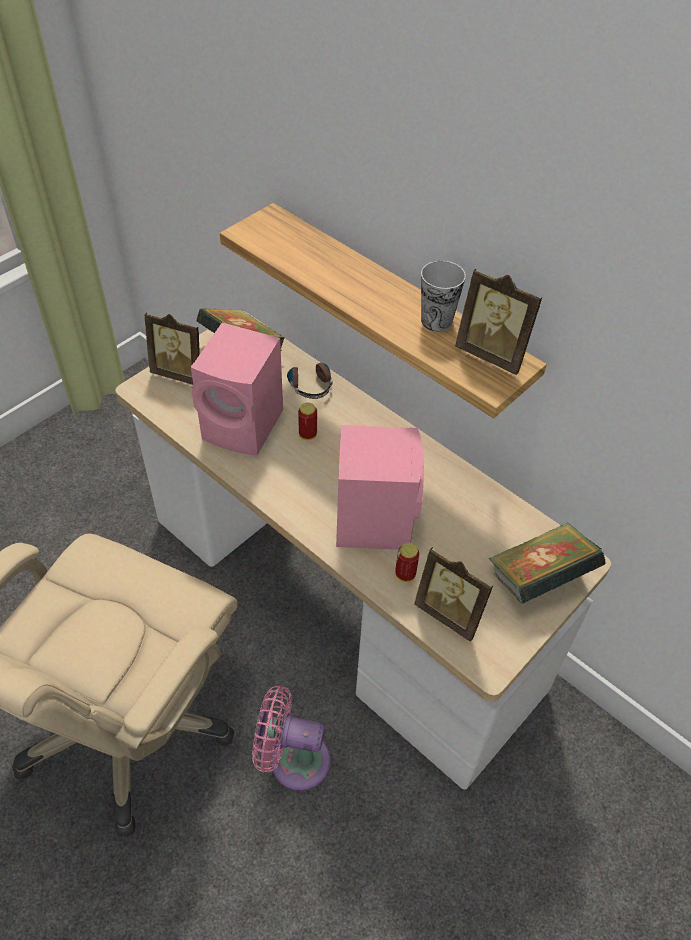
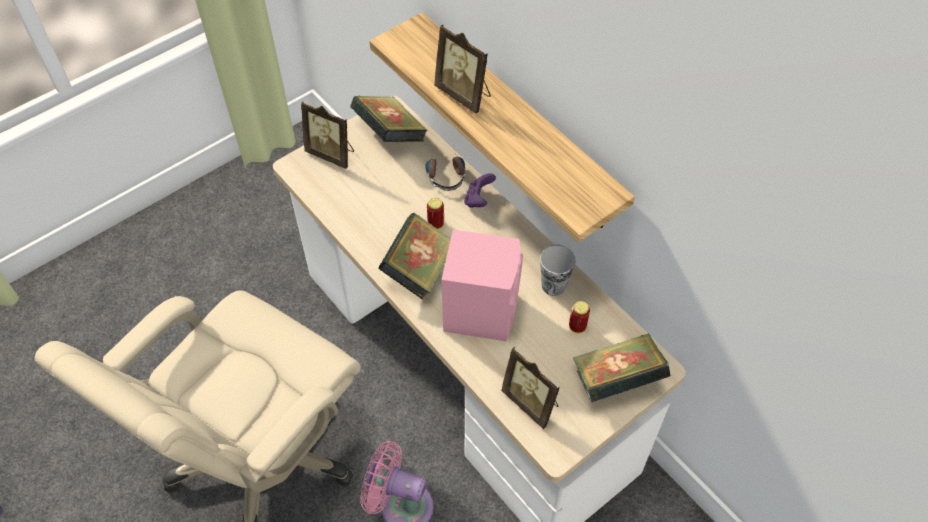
camera: 10 degrees right, 5 degrees up
pink speaker [191,322,283,456] -> none
can [395,543,419,582] -> can moved to [569,301,590,333]
cup [421,261,466,332] -> cup moved to [540,245,576,296]
picture frame [455,269,542,375] -> picture frame moved to [434,25,491,114]
none -> book [378,213,451,300]
none -> purple game controller [464,173,496,208]

